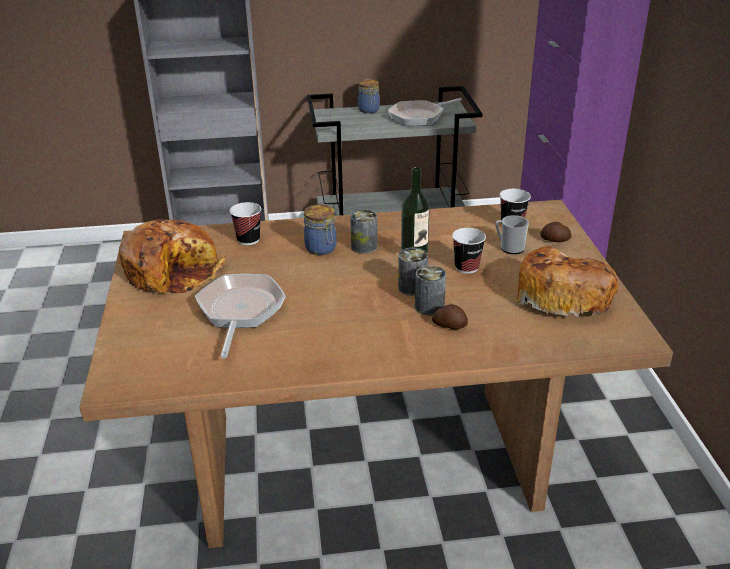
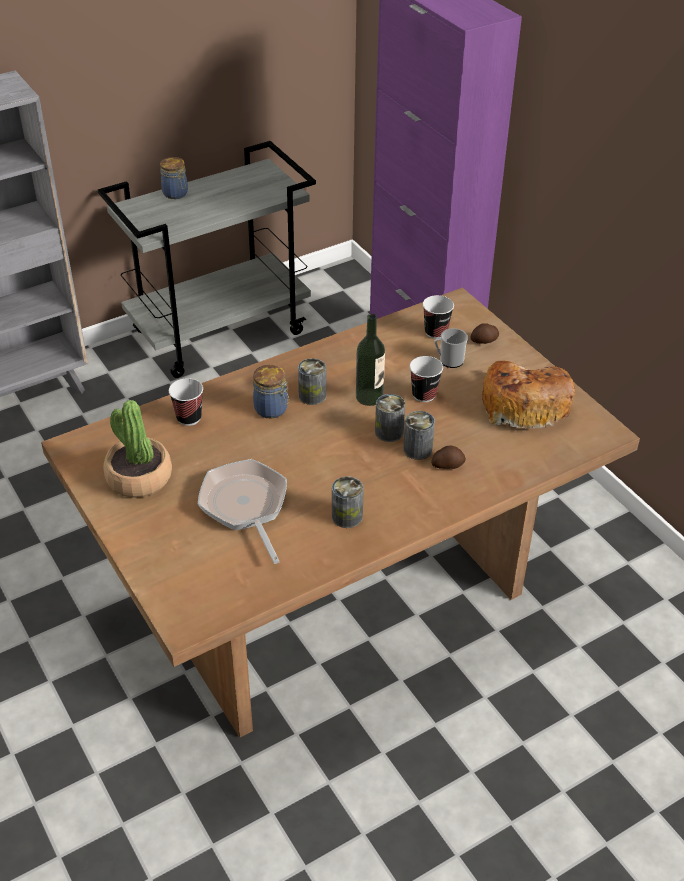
camera: 25 degrees left, 10 degrees up
bread [119,219,225,293] -> potted plant [103,400,172,498]
frying pan [388,98,462,126] -> none
none -> can [332,476,364,528]

